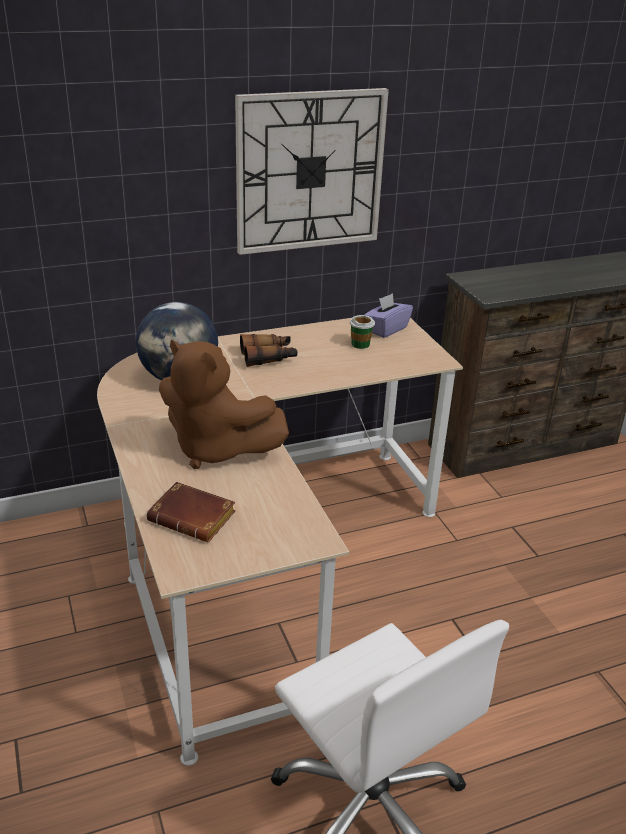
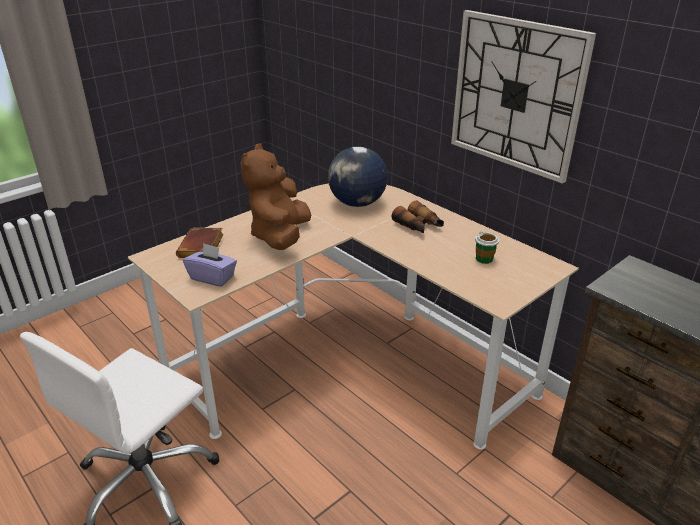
camera: 70 degrees right, 0 degrees up
purple tissue box [365,293,413,338] -> purple tissue box moved to [183,243,237,287]

